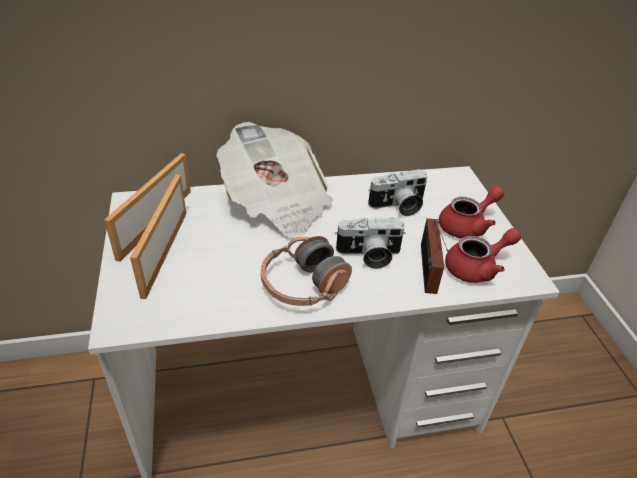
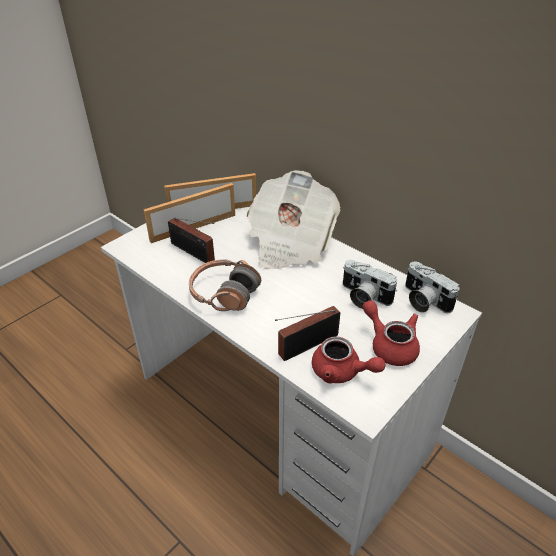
camera: 55 degrees right, 0 degrees up
camera [335,218,405,269] -> camera moved to [405,262,460,313]
red teapot [439,186,504,239] -> red teapot turned 150 degrees counterclockwise [363,300,420,366]
none -> radio [168,218,215,263]

